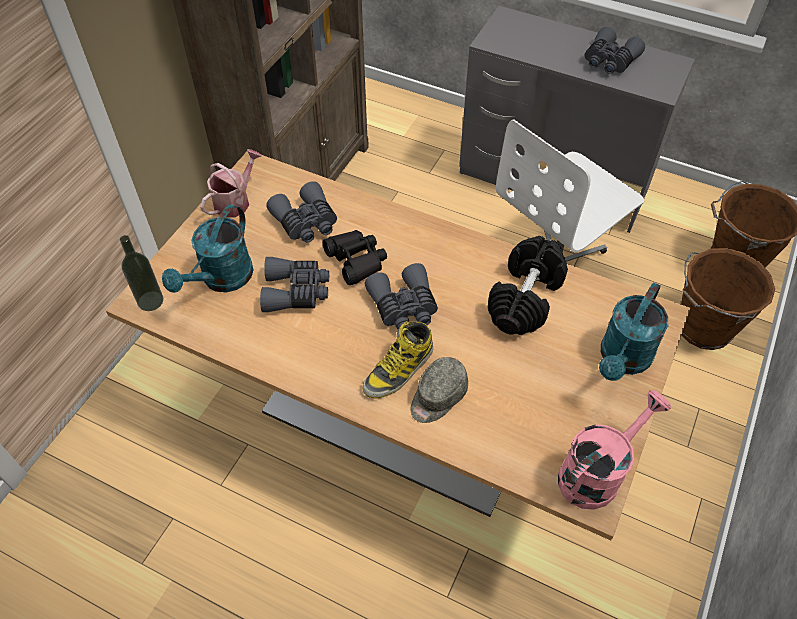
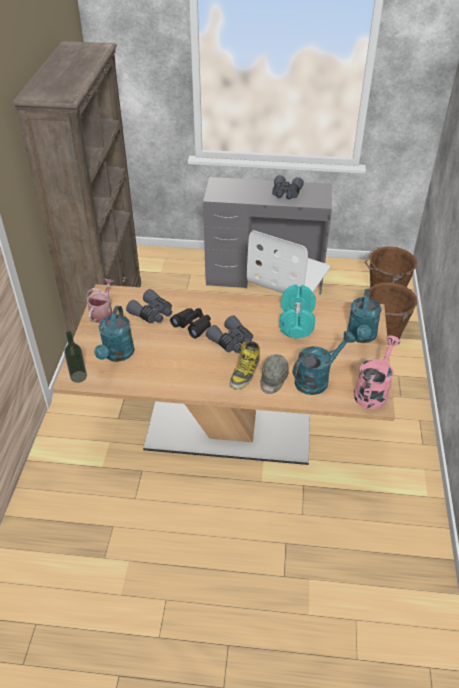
camera: 20 degrees left, 10 degrees down
grey binoculars [260,257,329,312] -> none
black dumbbell [488,236,568,335] -> turquoise dumbbell [279,284,316,339]
none -> turquoise watering can [293,331,355,395]

